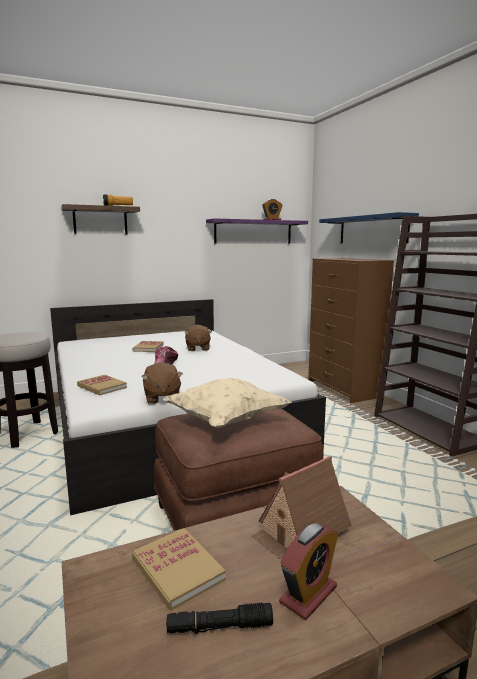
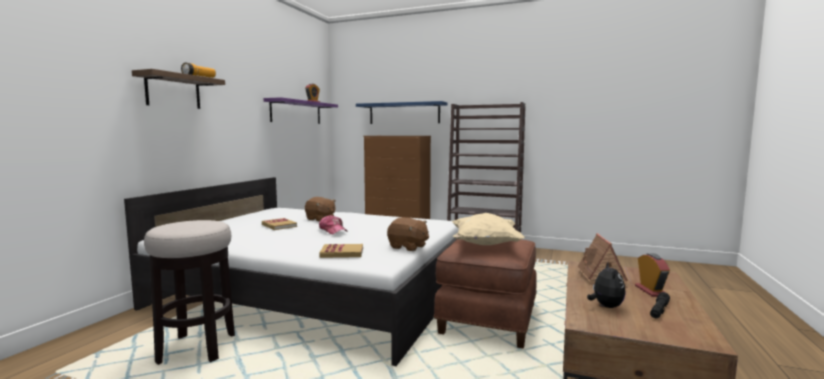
camera: 45 degrees left, 5 degrees down
book [132,528,226,610] -> plush toy [587,262,626,308]

